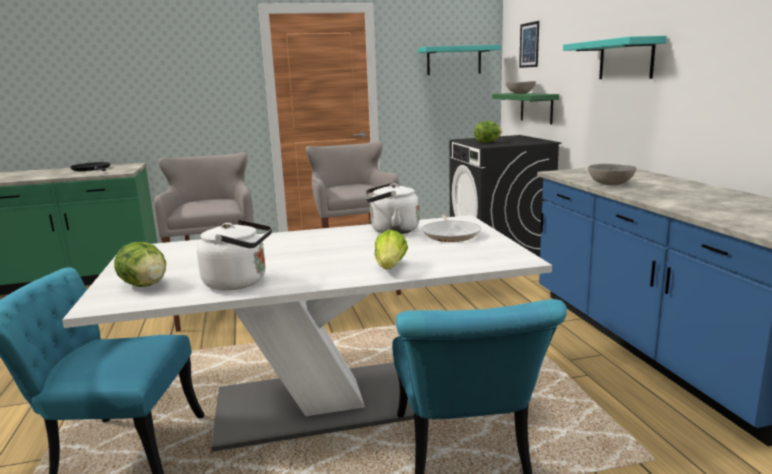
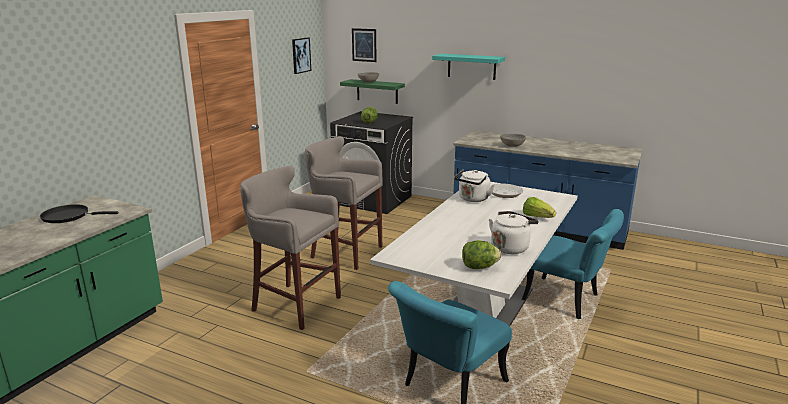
camera: 50 degrees left, 5 degrees up
turquoise shelf [418,45,501,75] -> picture [292,37,311,74]

